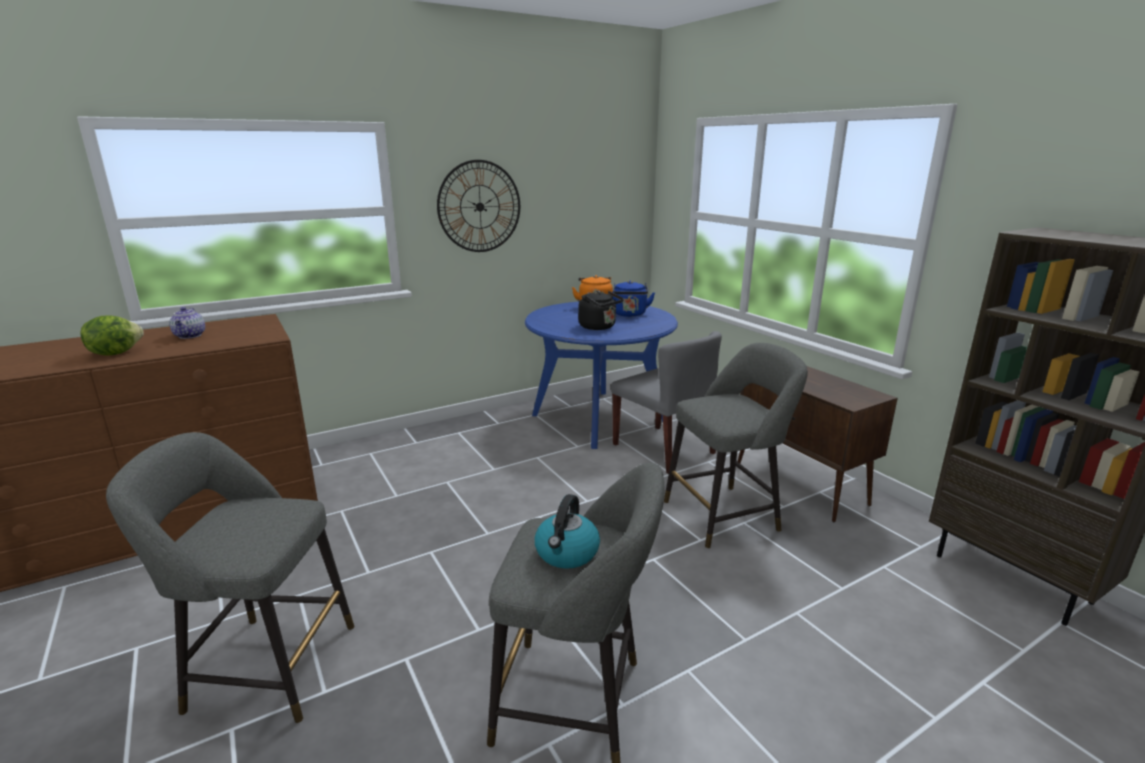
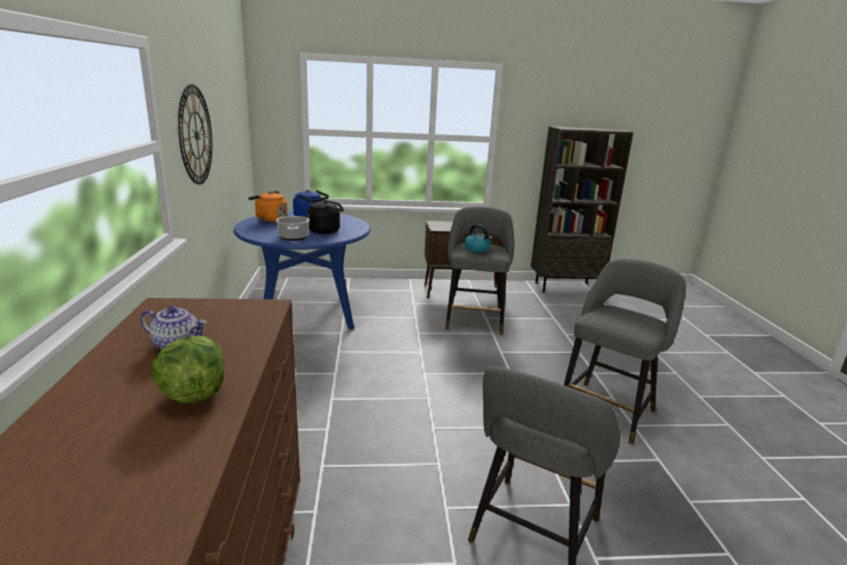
camera: 65 degrees left, 0 degrees up
kettle [535,494,600,569] -> kettle moved to [465,224,493,252]
grey chair [611,331,722,474] -> none
none -> cooking pot [276,216,309,241]

